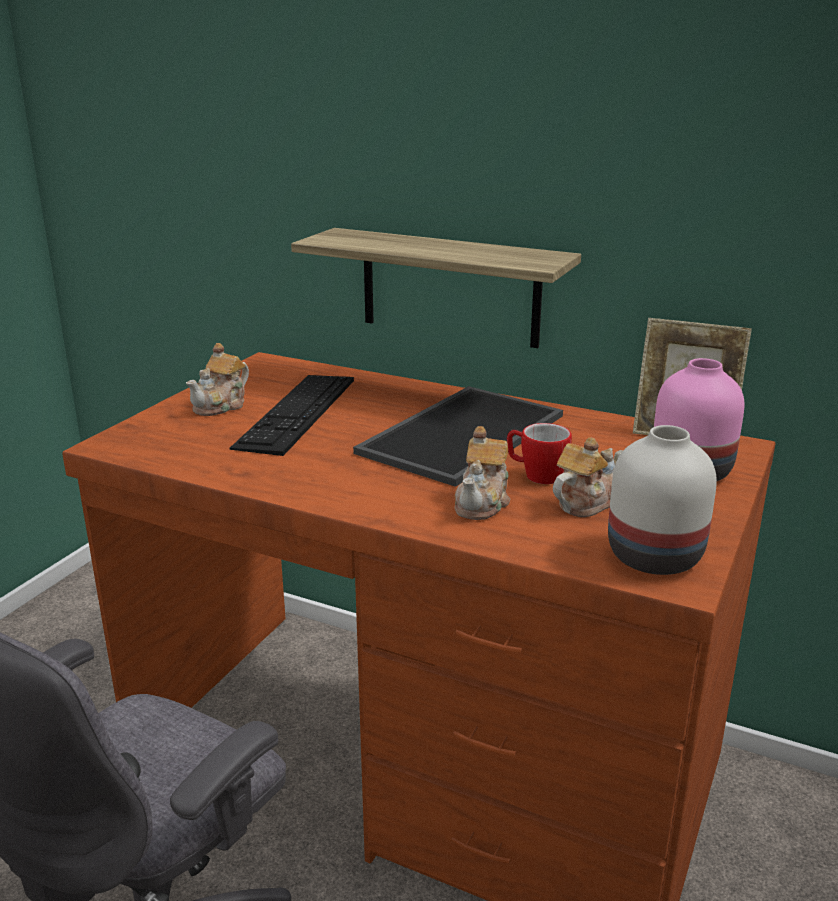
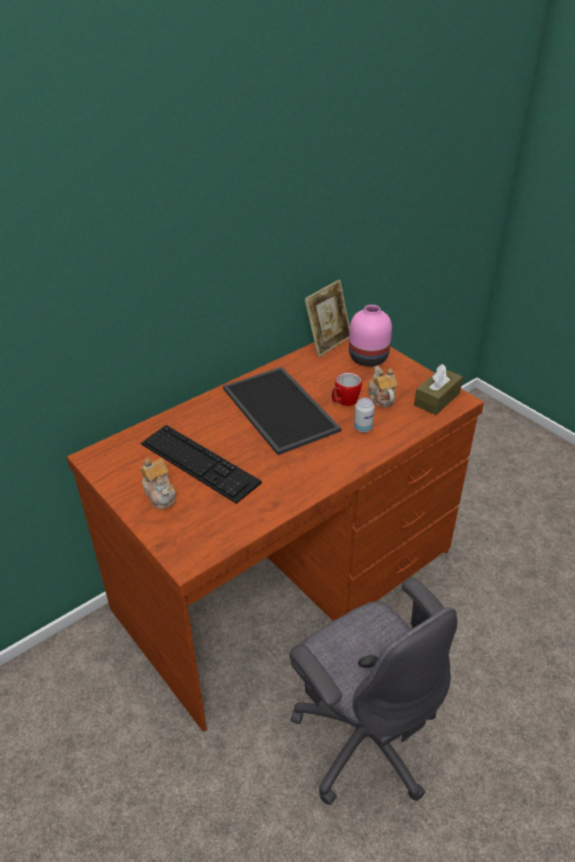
camera: 65 degrees left, 15 degrees up
shelf [291,228,581,348] -> none
teapot [455,426,510,520] -> can [354,398,375,432]
white vase [608,425,717,575] -> brown tissue box [414,364,463,415]

